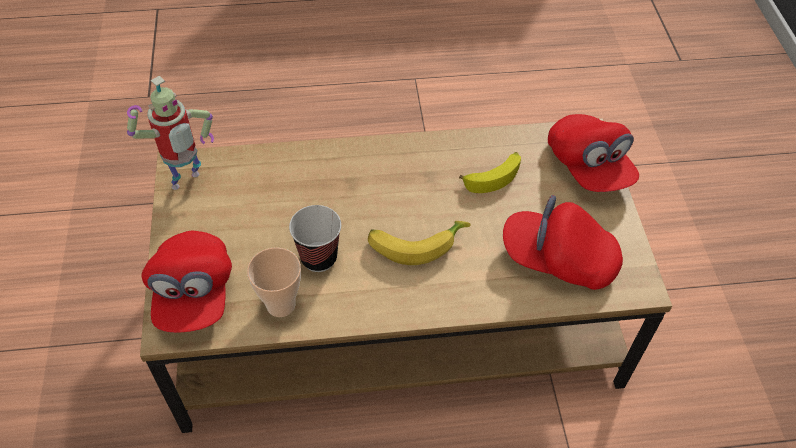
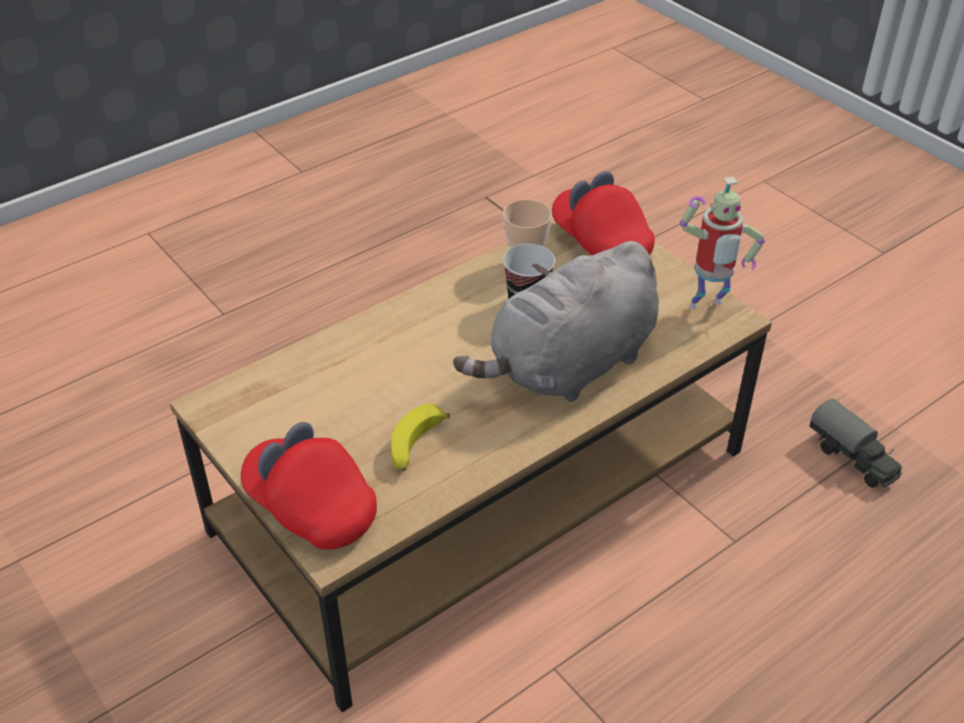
camera: 150 degrees right, 10 degrees down
toy robot [127,76,214,190] -> toy robot turned 120 degrees counterclockwise [680,177,765,309]
banana [368,221,471,265] -> none
red cap [503,195,623,290] -> none
none -> grey plush toy [453,241,659,402]
none -> toy truck [809,399,902,488]

